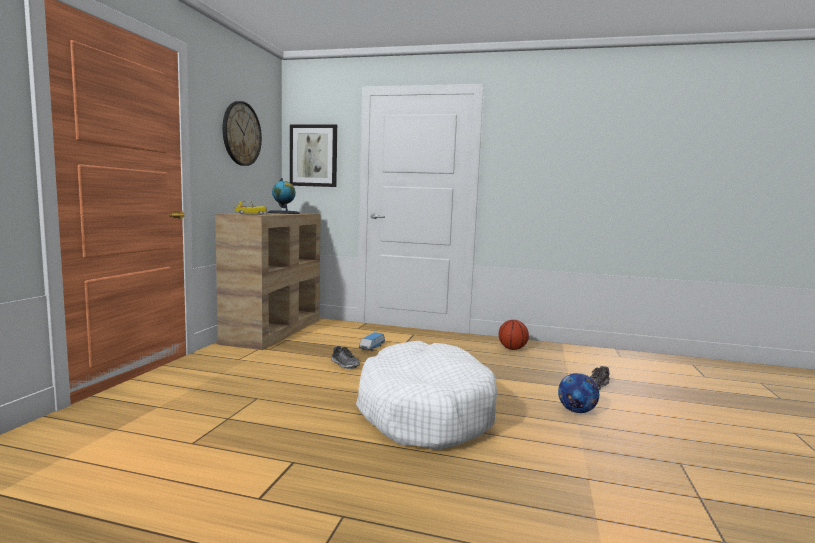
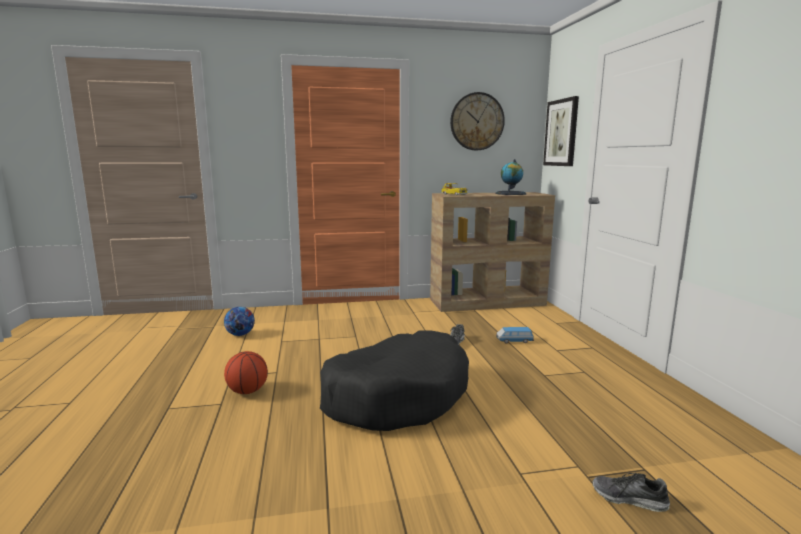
camera: 65 degrees right, 5 degrees up
white dog bed [356,341,497,450] -> black dog bed [320,330,469,431]
basketball [499,320,529,350] -> basketball moved to [224,351,268,394]
football [558,373,599,413] -> football moved to [224,307,255,336]

